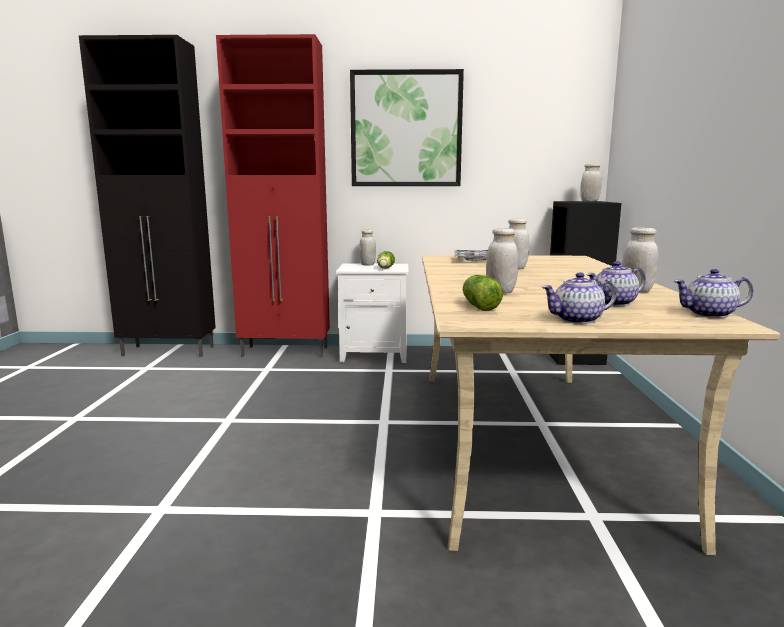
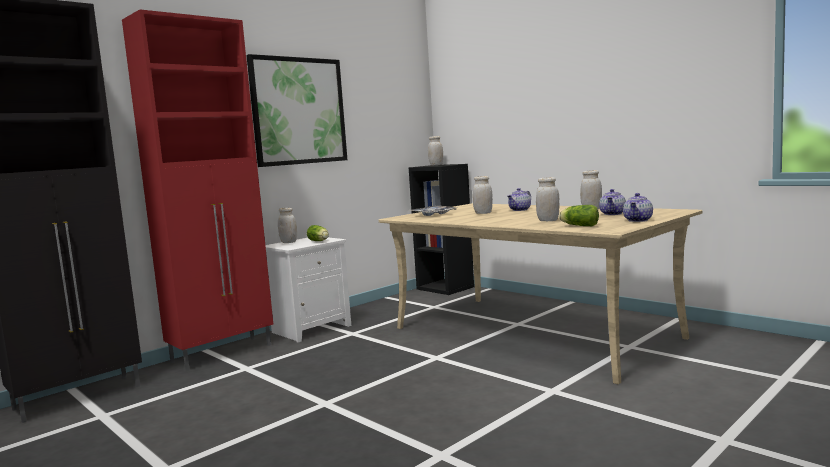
camera: 45 degrees left, 5 degrees down
teapot [674,269,754,318] -> teapot moved to [507,188,531,211]

